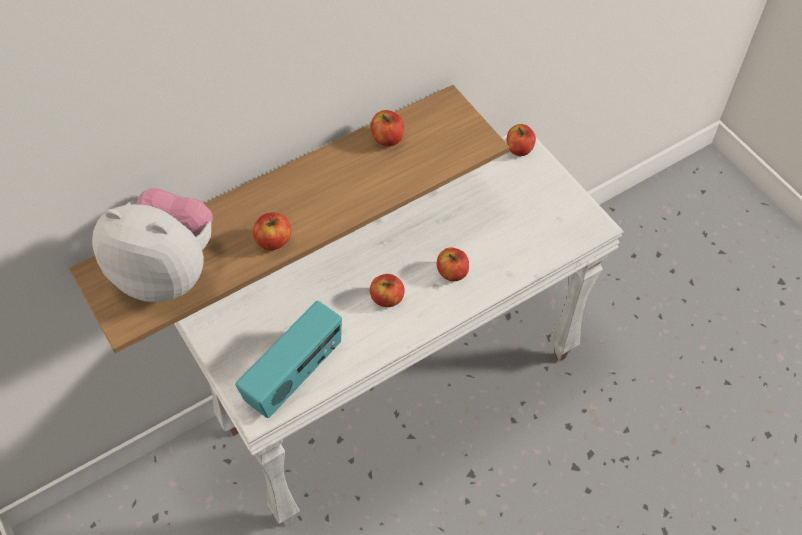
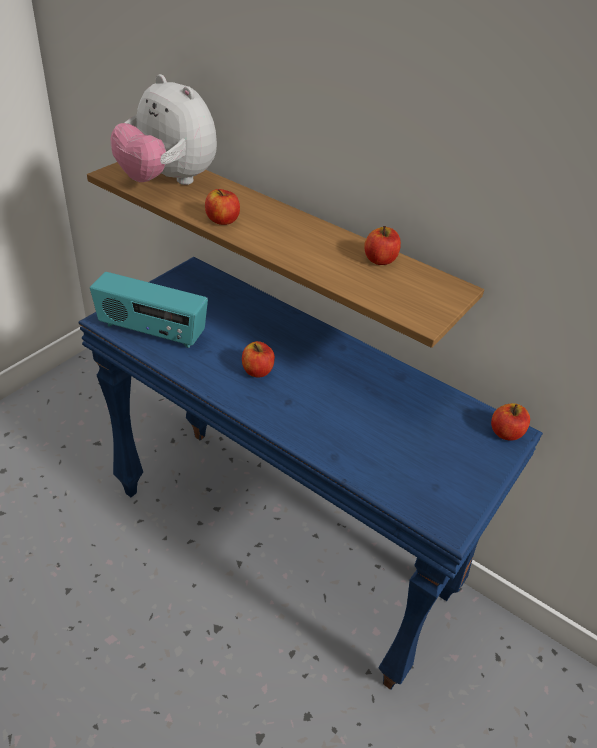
camera: 65 degrees right, 15 degrees down
plush toy [92,188,213,302] -> plush toy turned 135 degrees clockwise [110,74,217,185]
white console table [174,135,623,526] -> blue console table [78,257,543,690]
apple [436,247,469,281] -> none

